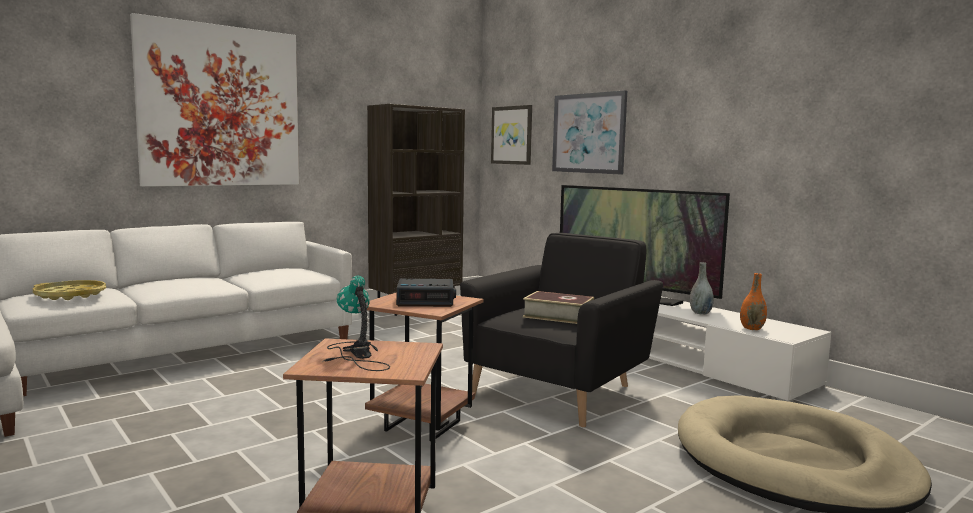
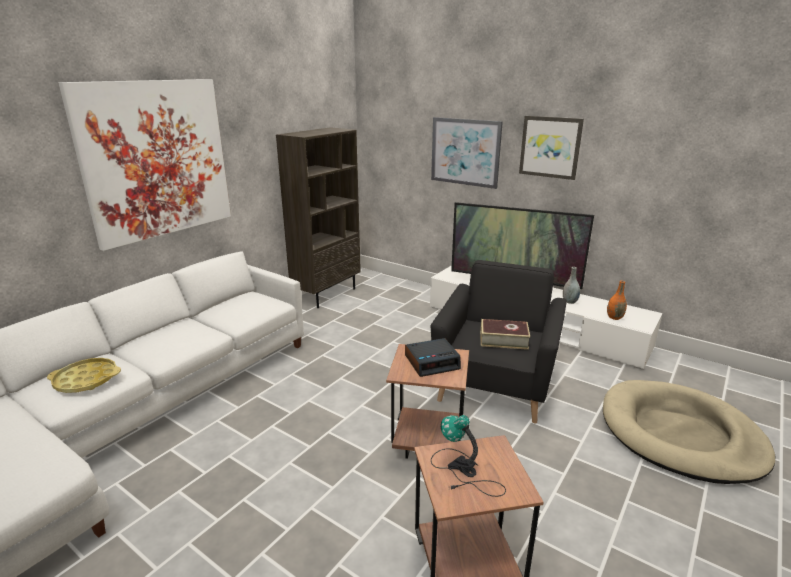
camera: 15 degrees left, 15 degrees up
picture [491,105,532,165] -> picture moved to [519,116,584,180]

